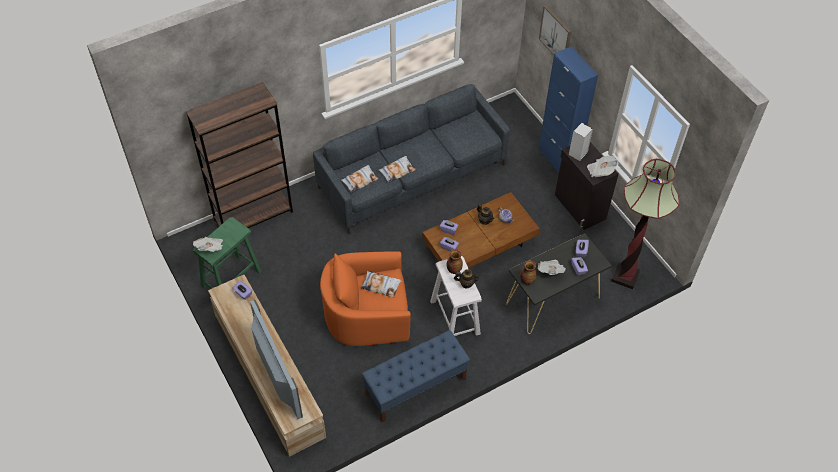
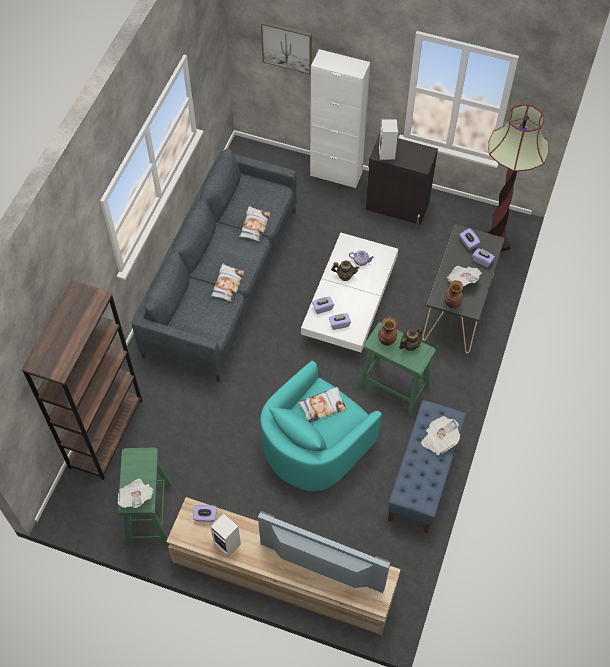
camera: 40 degrees left, 5 degrees up
orange armchair [320,251,411,346] -> turquoise armchair [260,361,382,491]
pillow [341,165,379,193] -> pillow moved to [239,206,270,242]
brown coffee table [422,192,540,268] -> white coffee table [301,232,398,352]
white stool [430,256,482,336] -> green stool [357,322,436,416]
blue cabinet [539,47,598,172] -> white cabinet [310,49,370,189]
newspaper [587,156,619,177] -> newspaper moved to [421,416,460,455]
none -> speaker [210,513,241,556]

